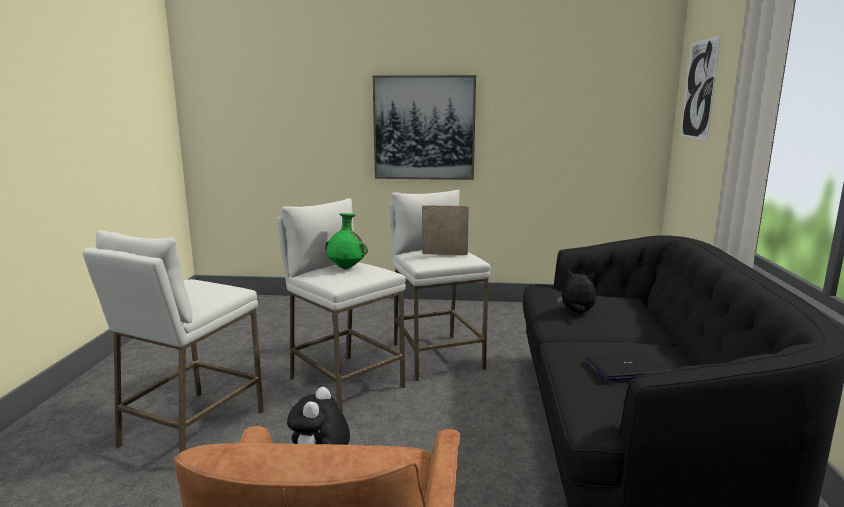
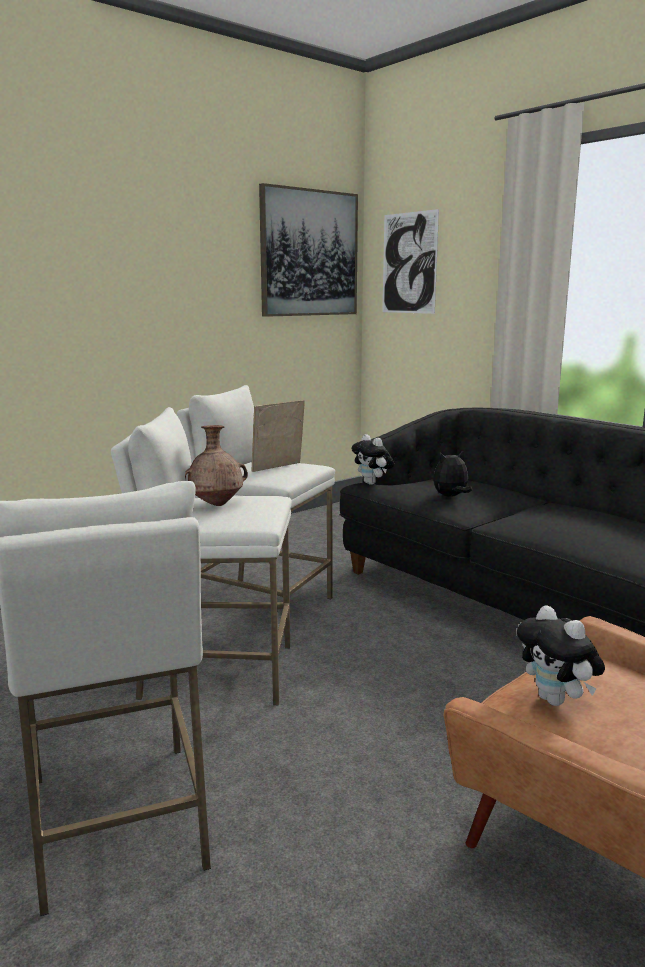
camera: 45 degrees left, 0 degrees up
green vase [325,213,368,269] -> brown vase [185,425,248,506]
picture [373,75,476,180] -> picture moved to [259,183,358,317]
laptop [586,352,671,381] -> none
none -> plush toy [351,434,394,485]

